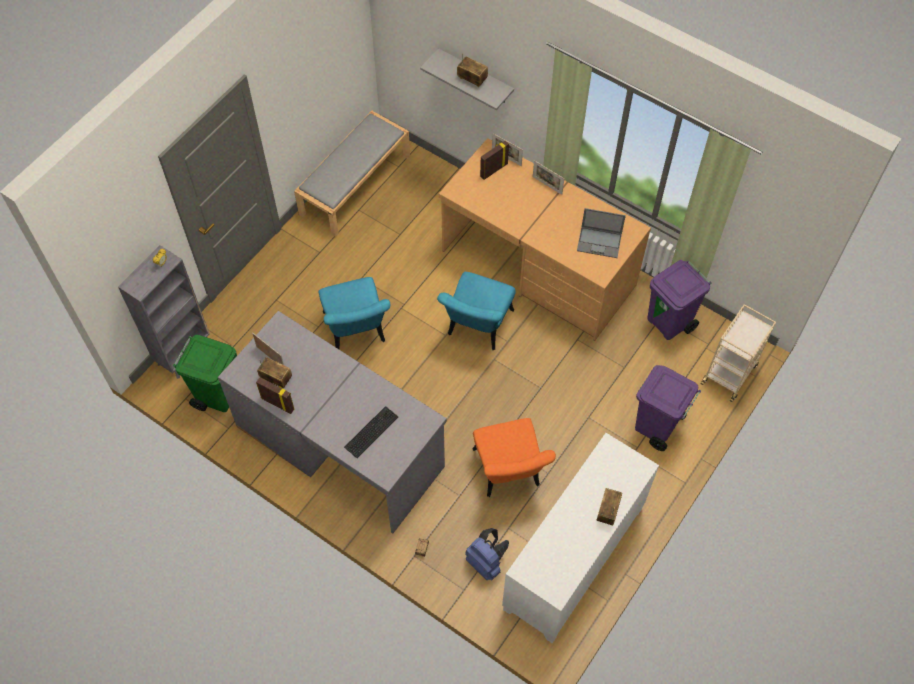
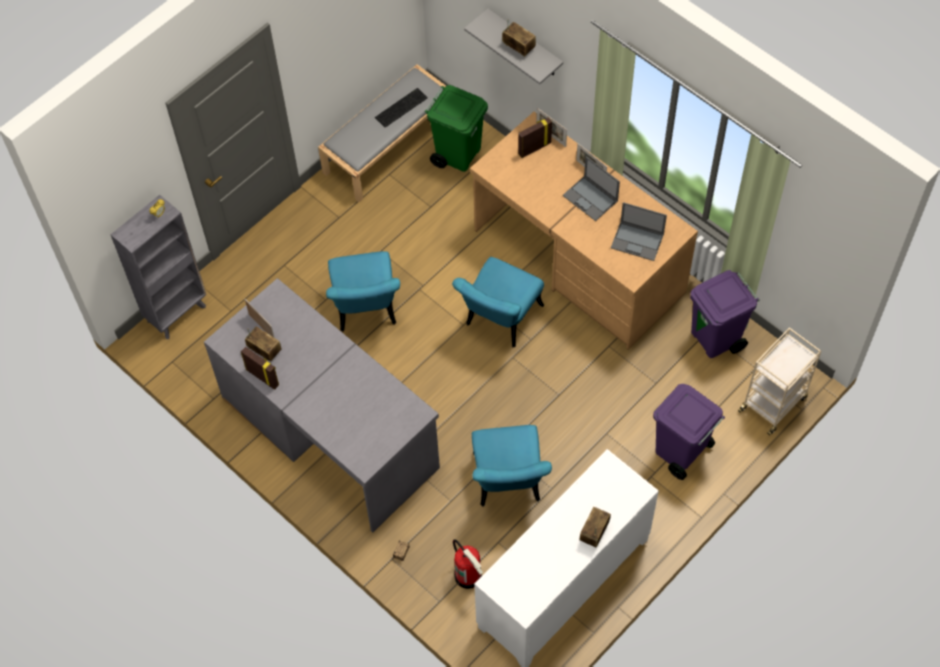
camera: 10 degrees right, 0 degrees up
green trash can [173,335,237,412] -> green trash can moved to [425,85,488,172]
keyboard [344,406,398,458] -> keyboard moved to [375,88,428,127]
blue backpack [465,528,509,580] -> fire extinguisher [453,539,483,589]
orange chair [472,418,556,497] -> turquoise chair [472,425,552,507]
none -> laptop [563,156,620,221]

